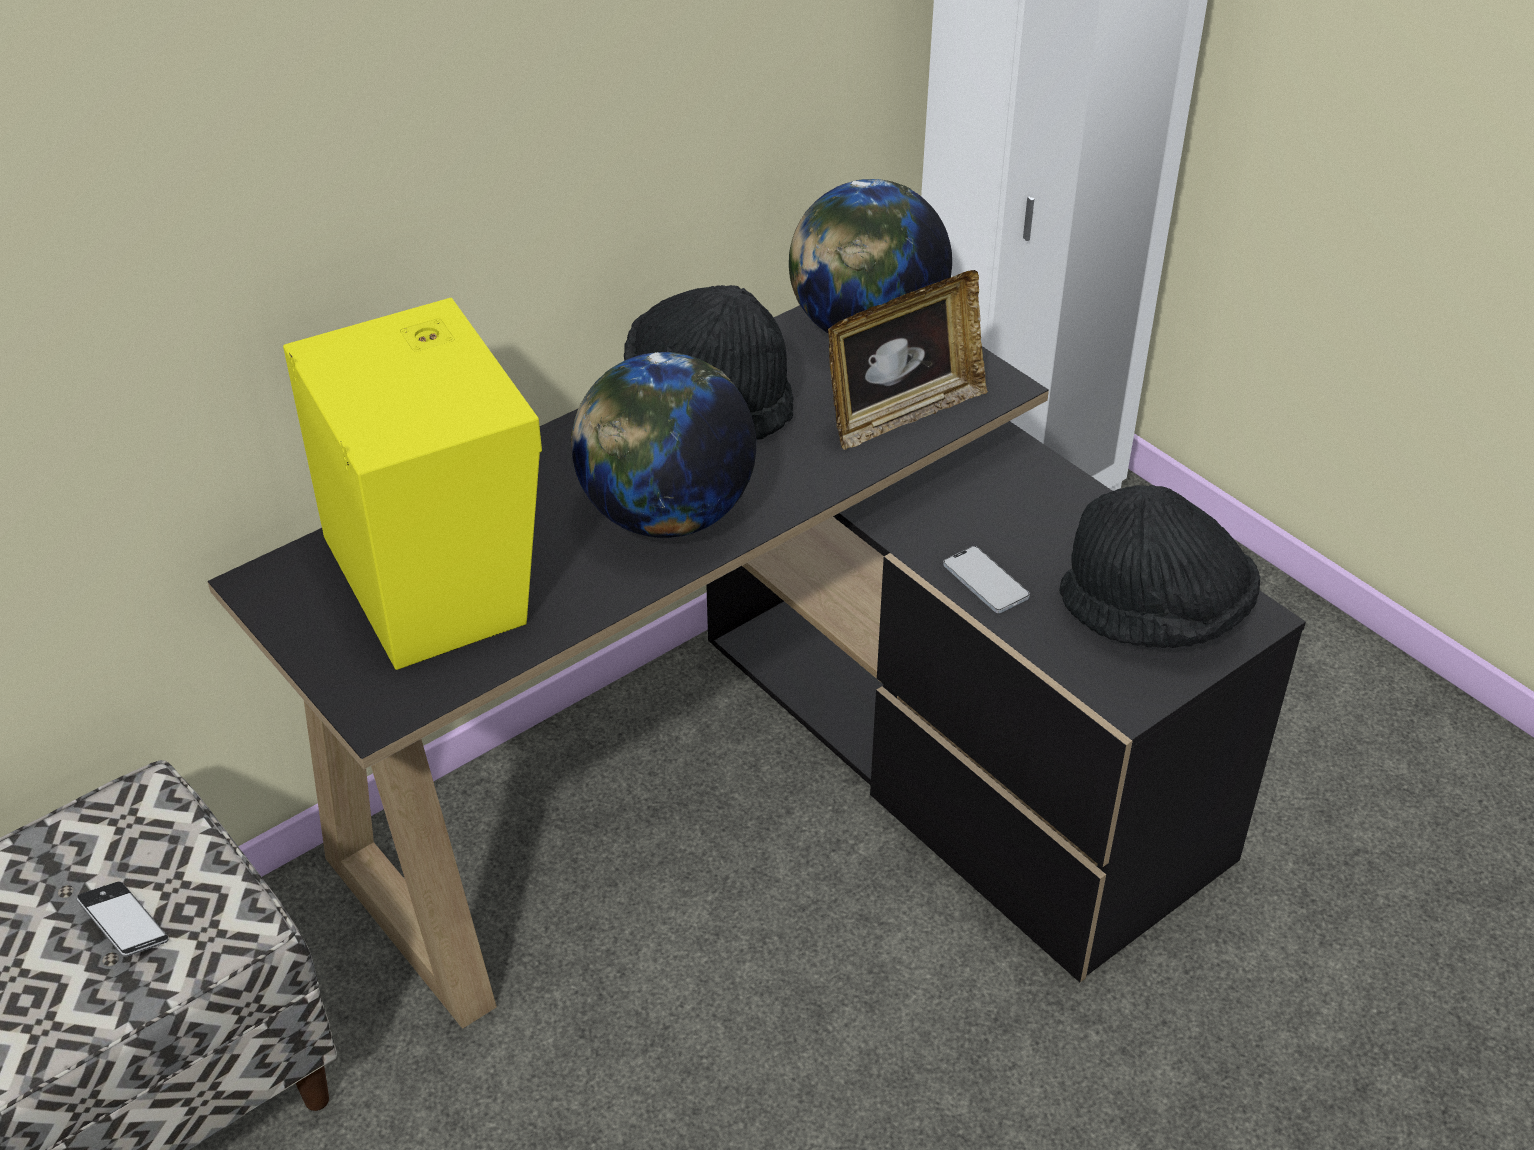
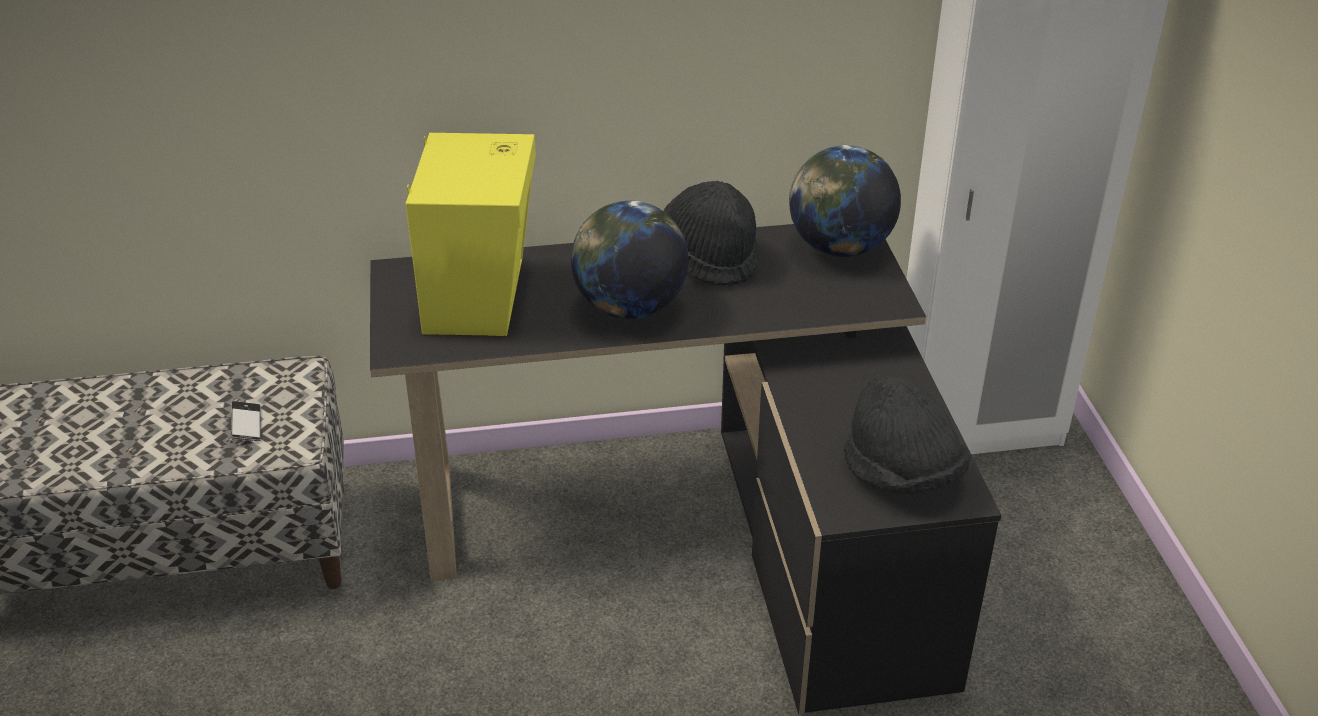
camera: 30 degrees right, 5 degrees down
picture frame [828,270,988,450] -> none
phone [943,546,1030,613] -> none

